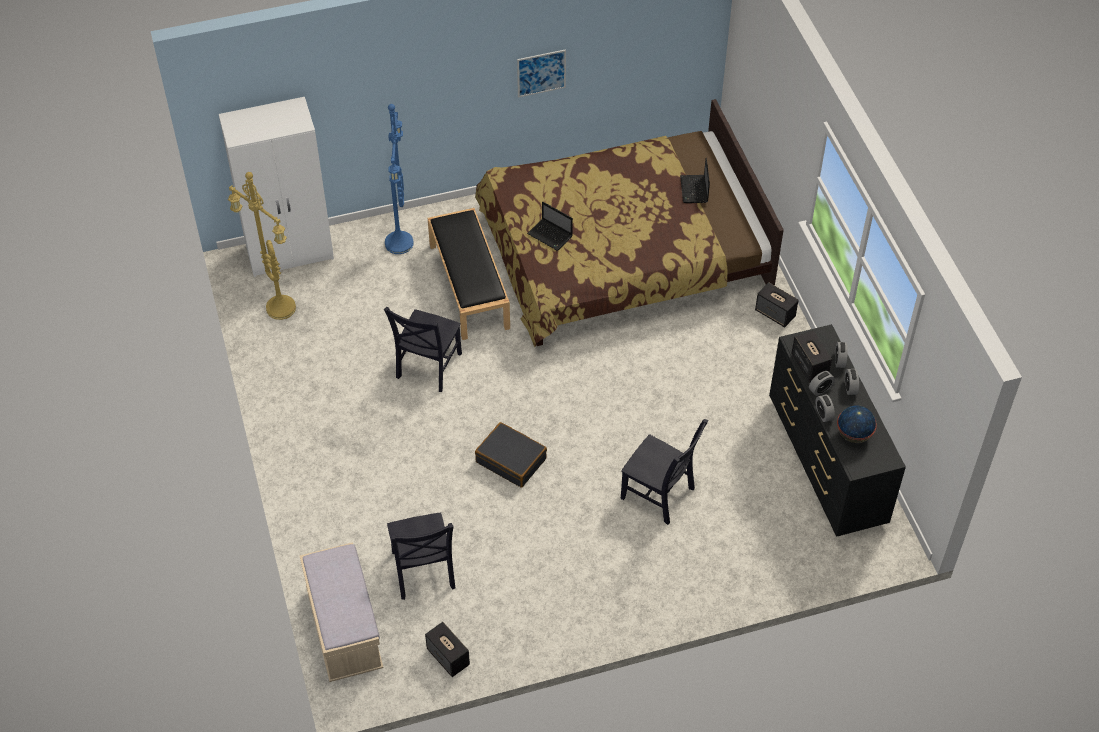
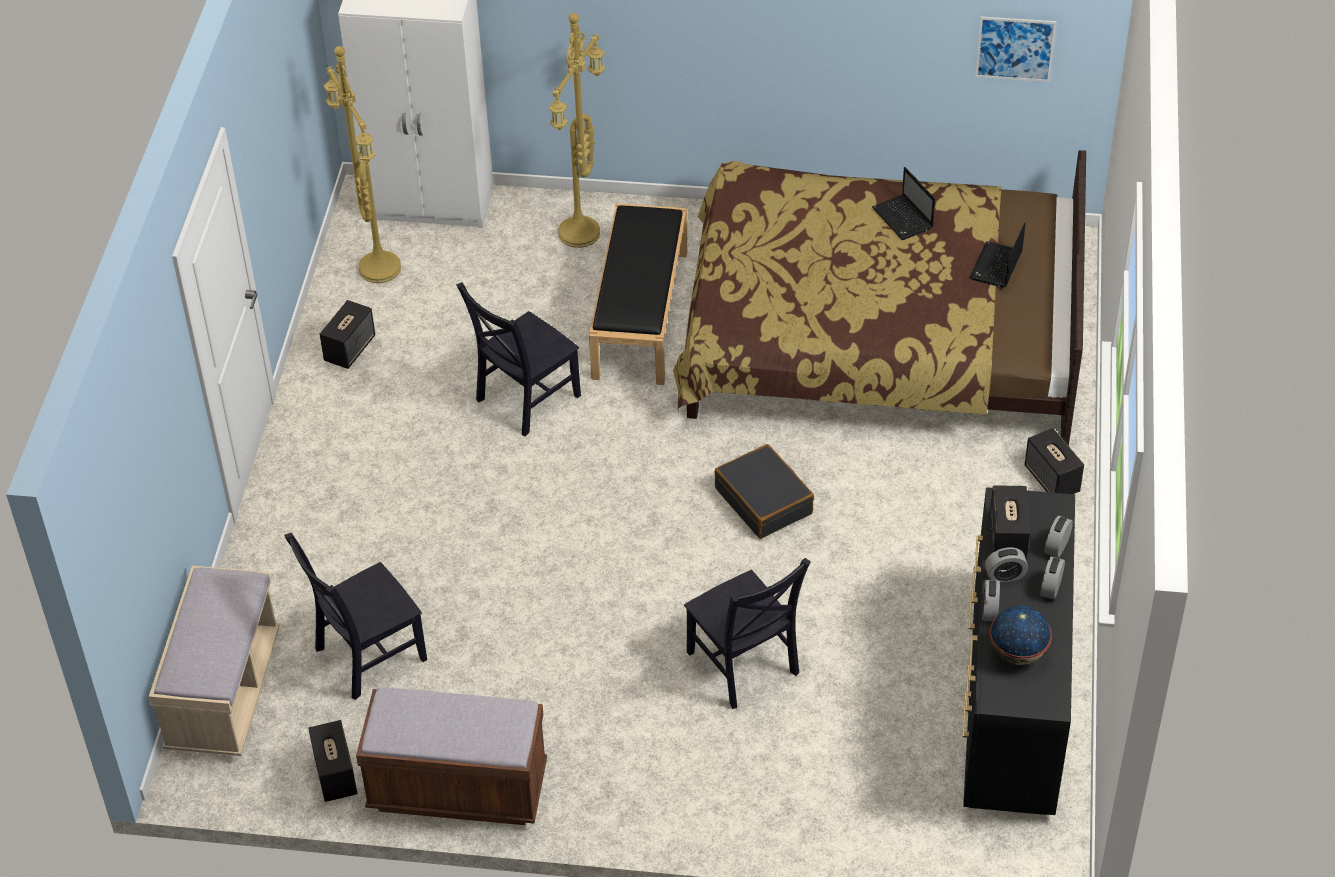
camera: 25 degrees right, 5 degrees down
blue floor lamp [385,104,413,254] -> yellow floor lamp [549,13,605,248]
black chair [387,512,455,600] -> black chair turned 45 degrees clockwise [284,533,427,700]
black suitcase [475,422,547,488] -> black suitcase moved to [714,444,814,539]
picture [517,49,566,98] -> picture moved to [975,17,1057,82]
laptop [527,202,573,251] -> laptop moved to [872,167,935,240]
none -> speaker [320,300,375,369]
none -> brown bench [356,687,547,825]

